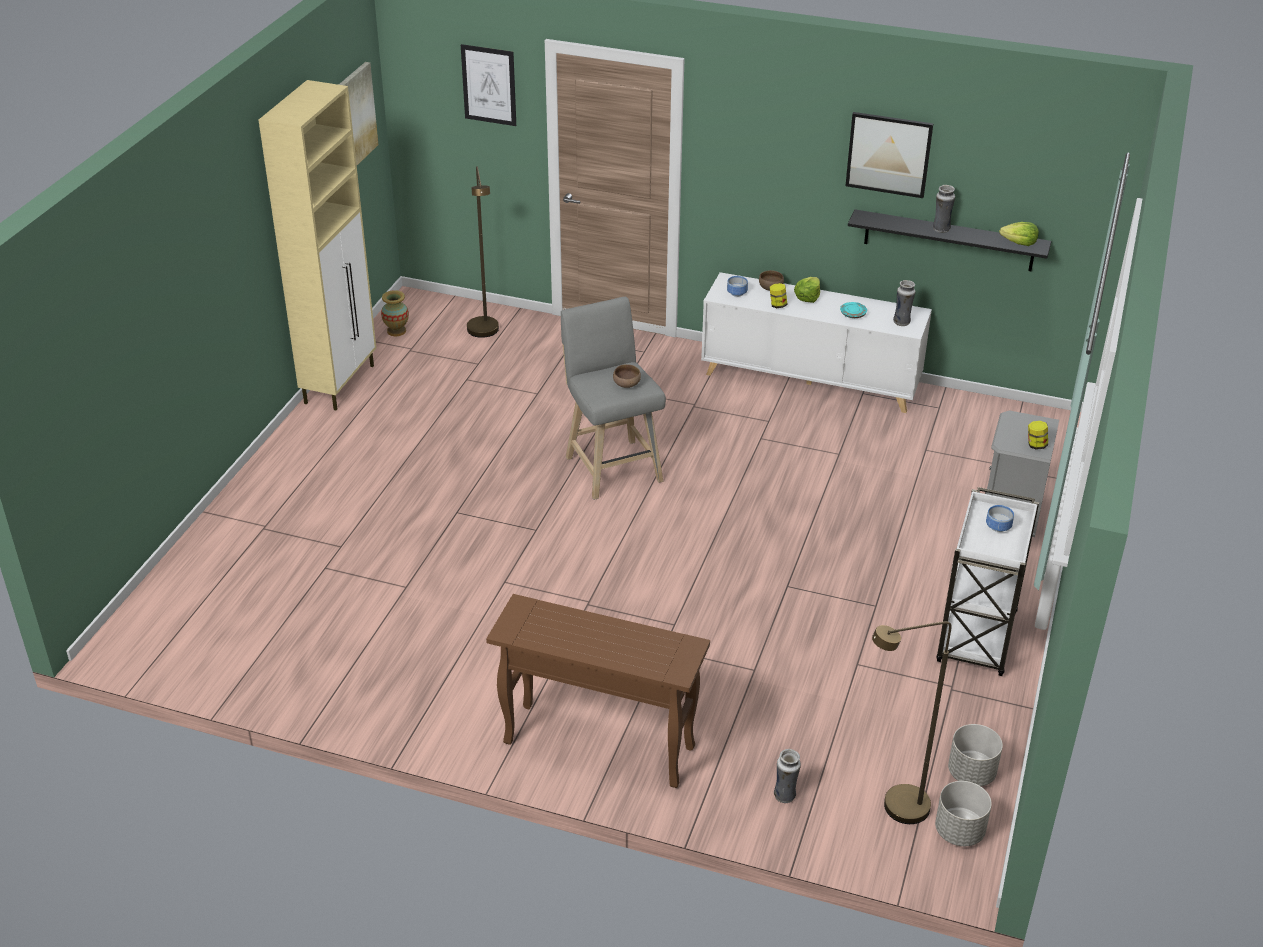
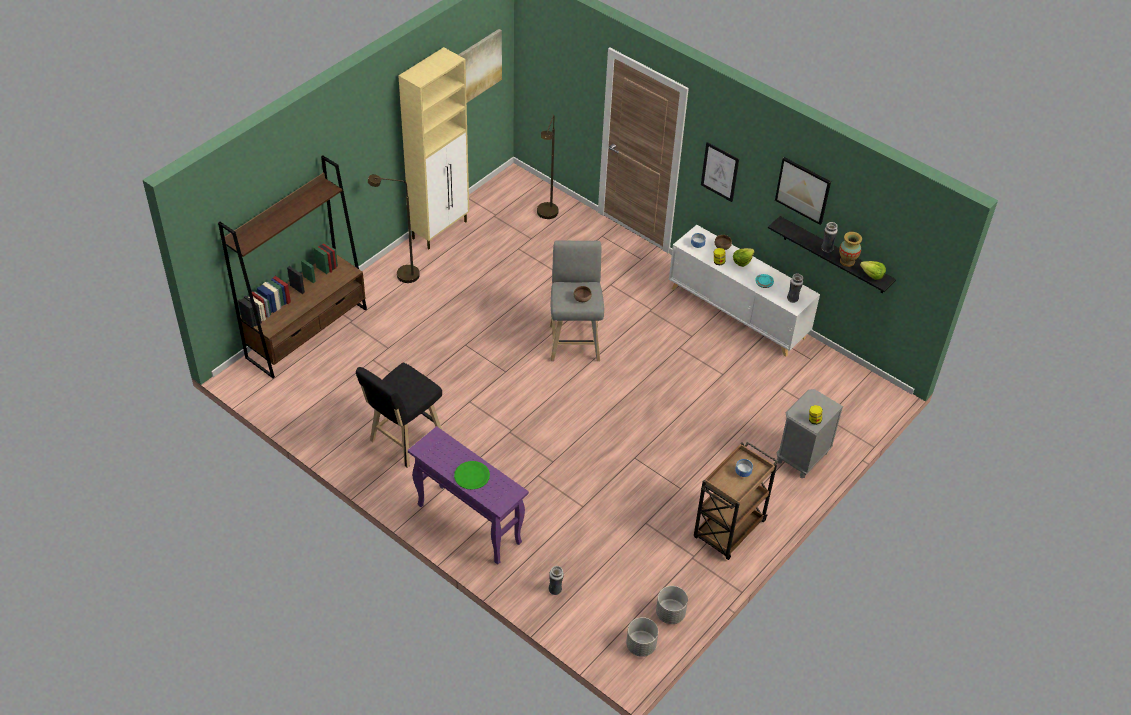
camera: 20 degrees right, 10 degrees up
vase [381,290,409,336] -> vase moved to [839,232,862,267]
picture [461,44,516,126] -> picture moved to [701,142,739,202]
brown console table [486,594,710,788] -> purple console table [408,426,529,565]
brown floor lamp [872,622,952,824] -> brown floor lamp moved to [368,174,420,283]
white cart [936,487,1039,676] -> brown cart [694,442,778,560]
none -> brown bookcase [218,155,367,378]
none -> black stool [356,363,442,468]
none -> green plate [454,461,490,490]

